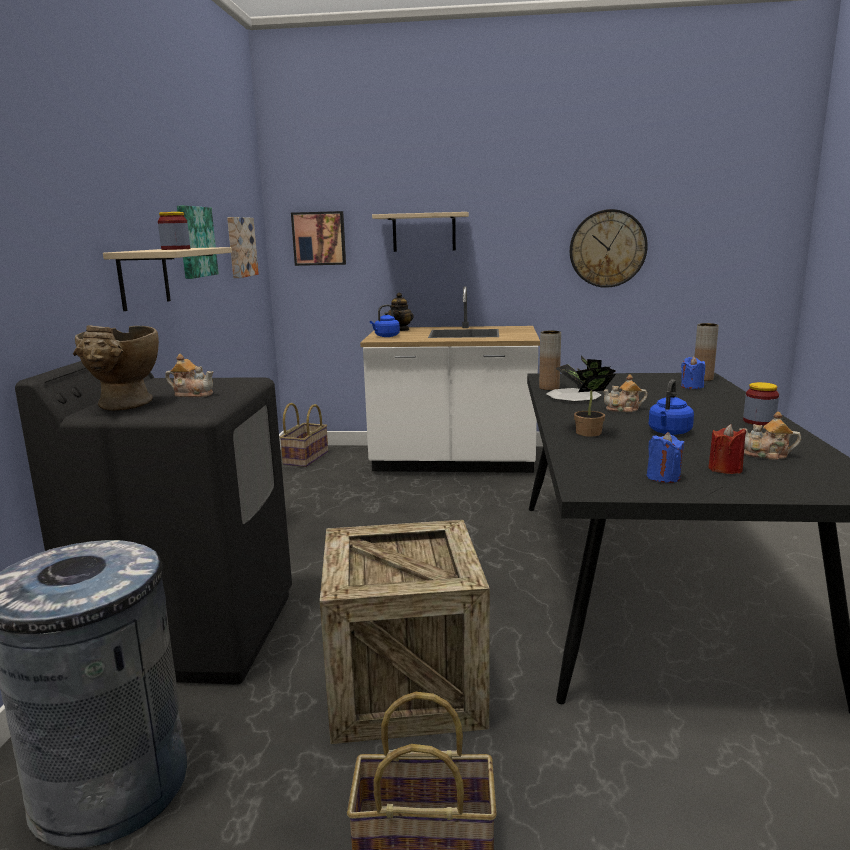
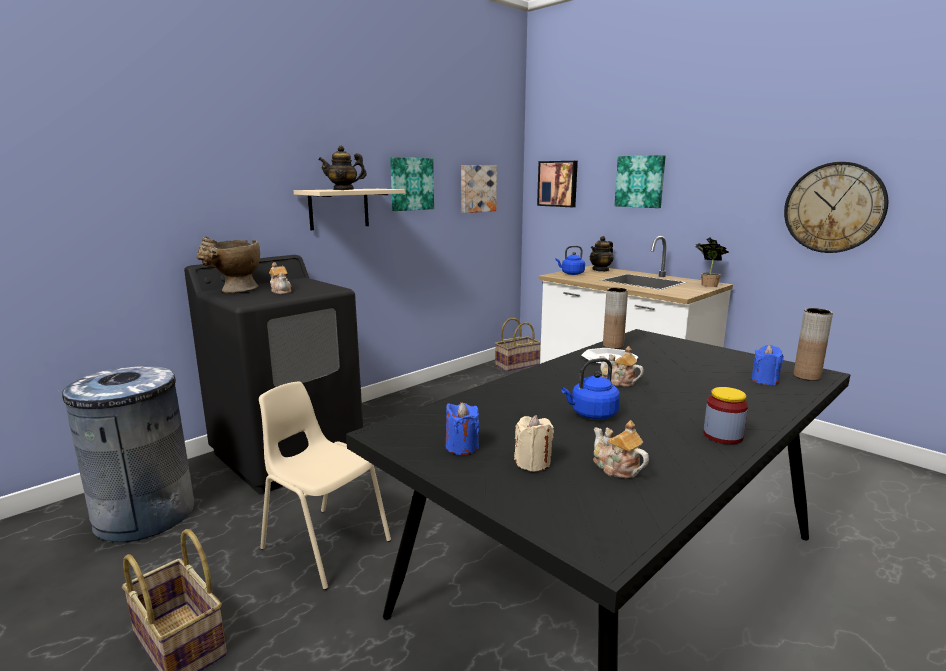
camera: 40 degrees right, 0 degrees up
jar [158,212,190,250] -> teapot [318,146,367,190]
crate [320,520,490,744] -> beige chair [259,381,391,590]
beige shelf [372,212,469,252] -> picture [614,155,666,208]
potted plant [556,355,616,436] -> potted plant moved to [696,238,729,287]
red candle [708,424,746,474] -> beige candle [514,415,554,472]

